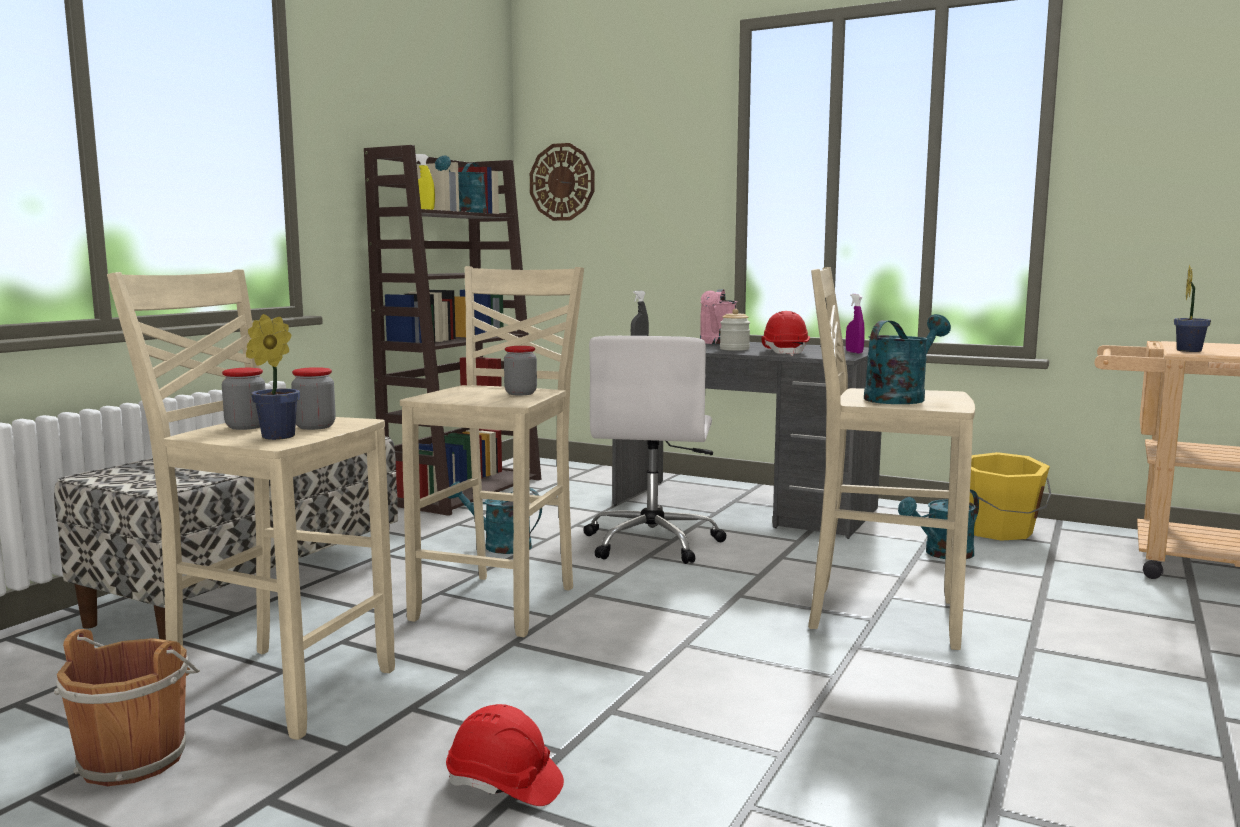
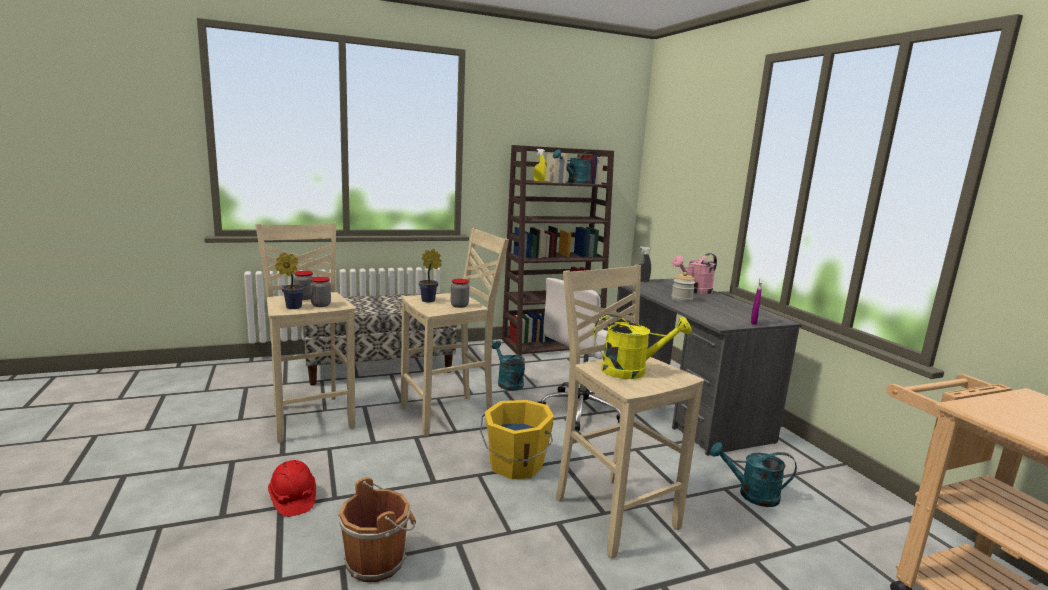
camera: 40 degrees right, 5 degrees up
brown bucket [54,629,200,786] -> brown bucket moved to [338,477,416,582]
wall clock [530,143,594,221] -> none
red hard hat [762,311,810,356] -> none
turquoise watering can [864,314,951,404] -> yellow watering can [594,314,692,379]
yellow bucket [969,452,1051,541] -> yellow bucket moved to [480,400,554,479]
potted plant [1174,264,1211,352] -> potted plant moved to [419,249,441,302]

